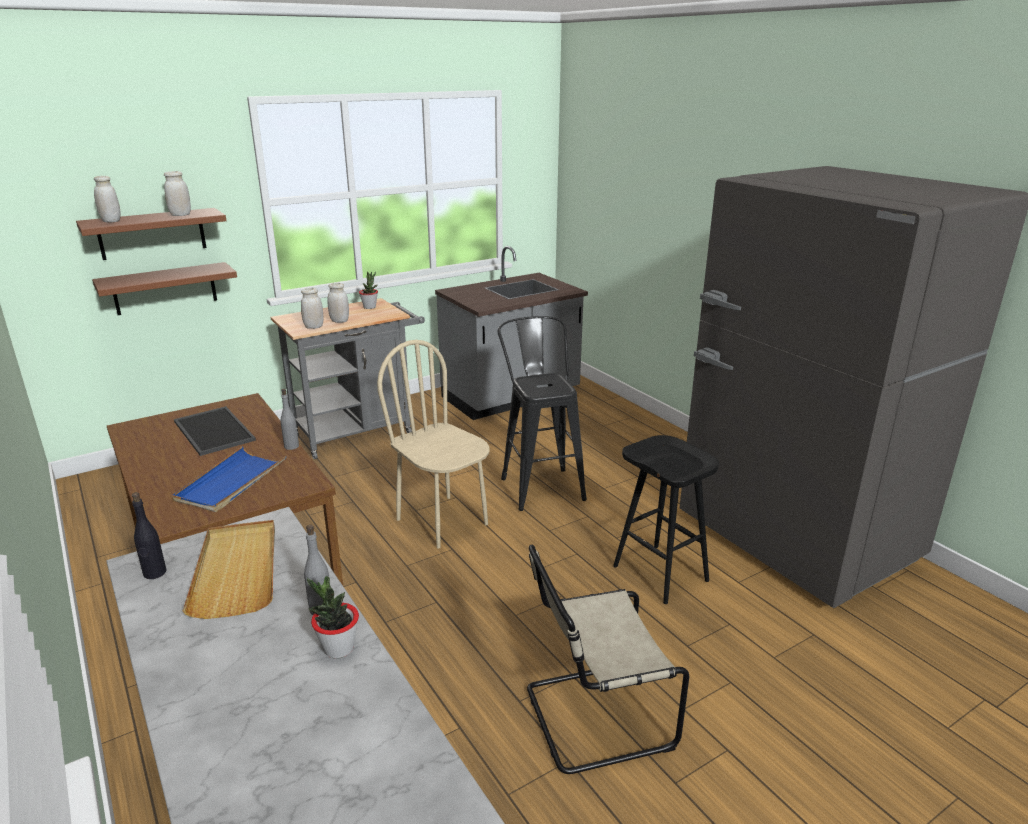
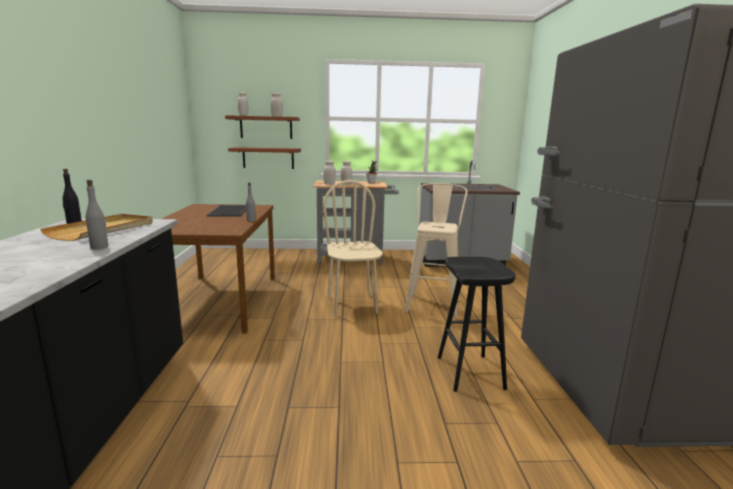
camera: 30 degrees right, 10 degrees down
blue tray [172,446,287,512] -> none
potted plant [307,576,359,658] -> none
black stool [498,316,587,511] -> beige stool [405,183,468,319]
beige chair [527,545,689,774] -> none

